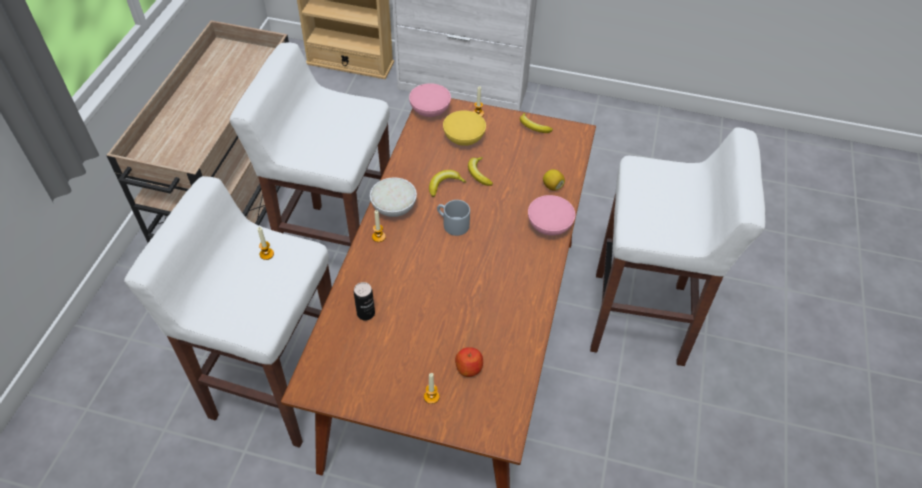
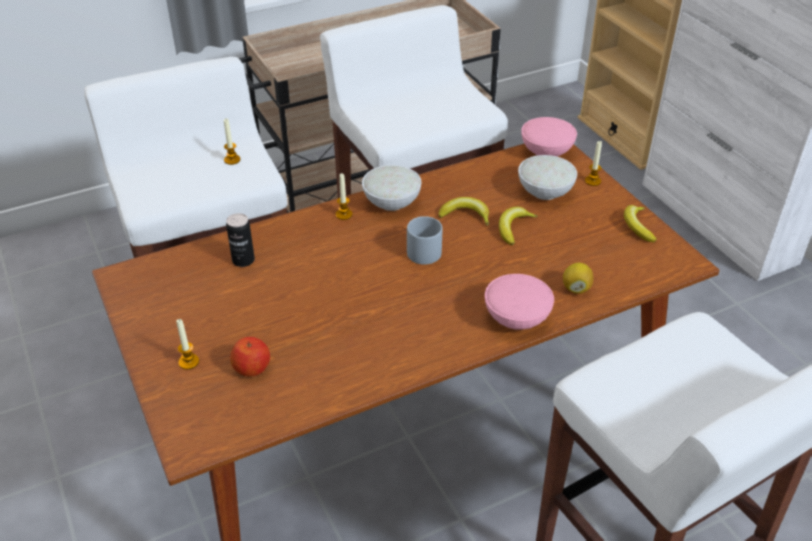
camera: 50 degrees right, 10 degrees down
yellow bowl [443,110,486,146] -> white bowl [518,155,577,200]

